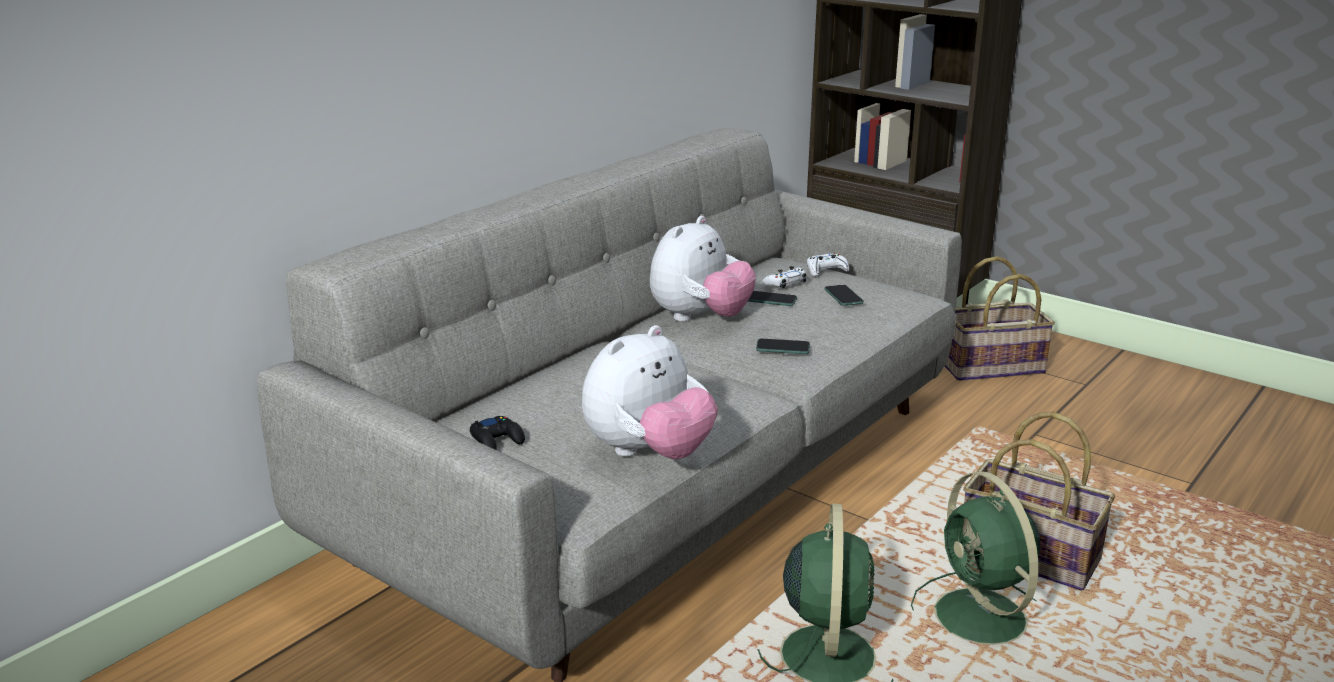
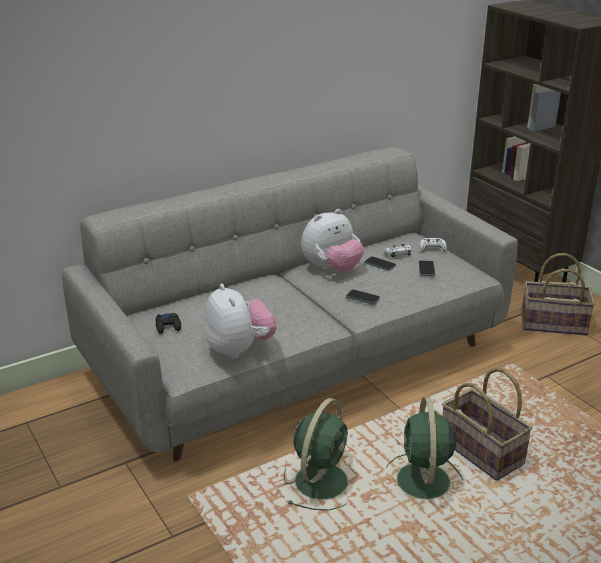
camera: 20 degrees right, 5 degrees up
plush toy [582,325,718,459] -> plush toy turned 90 degrees counterclockwise [204,284,277,359]

